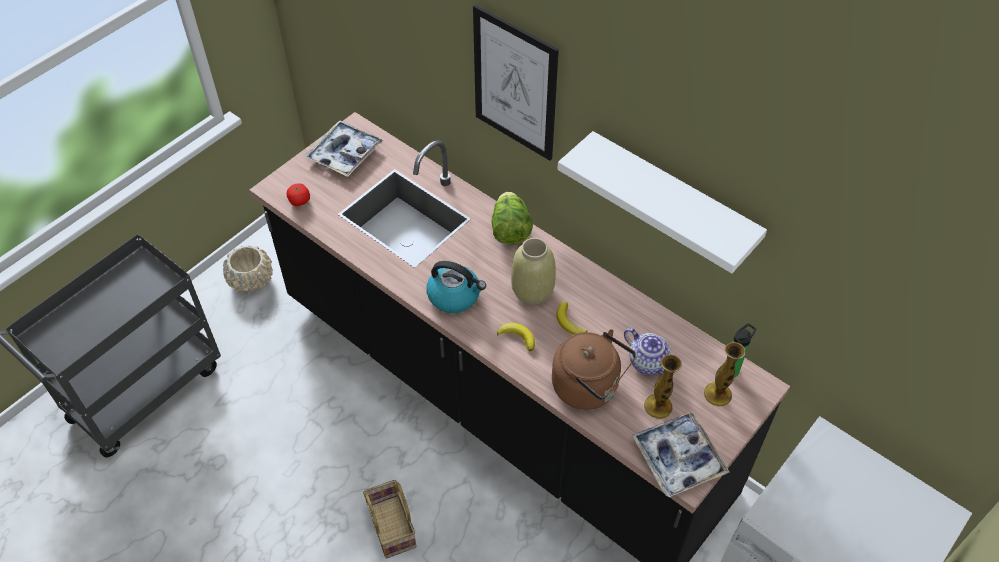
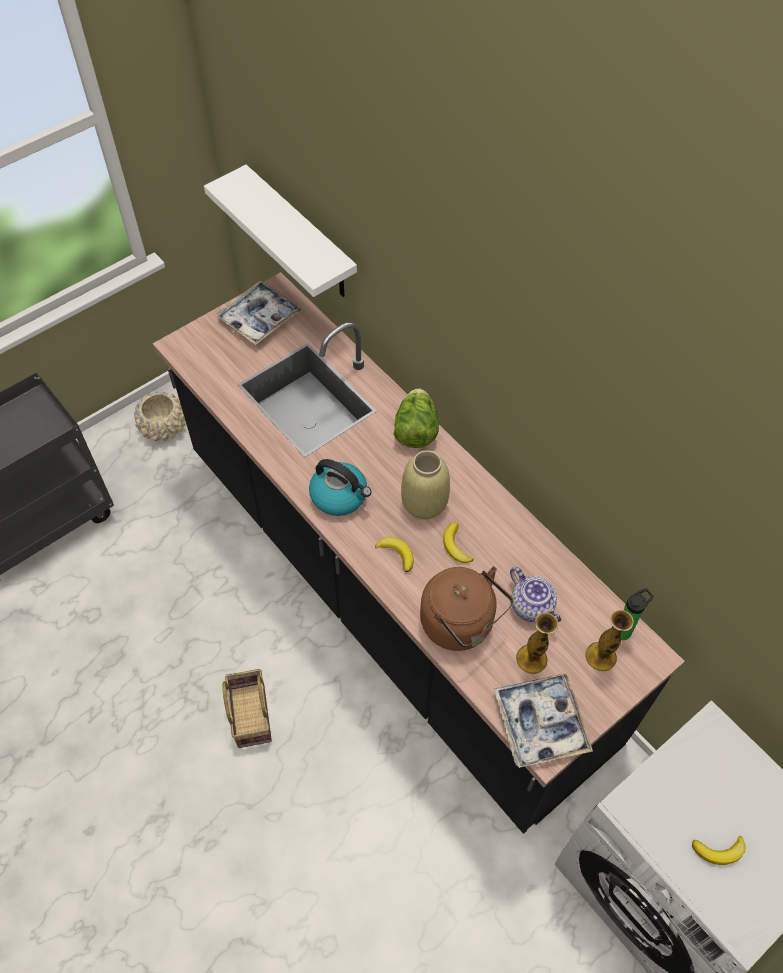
camera: 10 degrees right, 5 degrees up
tomato [287,183,310,206] -> none
picture [473,5,559,161] -> none
white shelf [557,131,767,273] -> white shelf moved to [204,165,357,297]
none -> banana [692,835,746,865]

